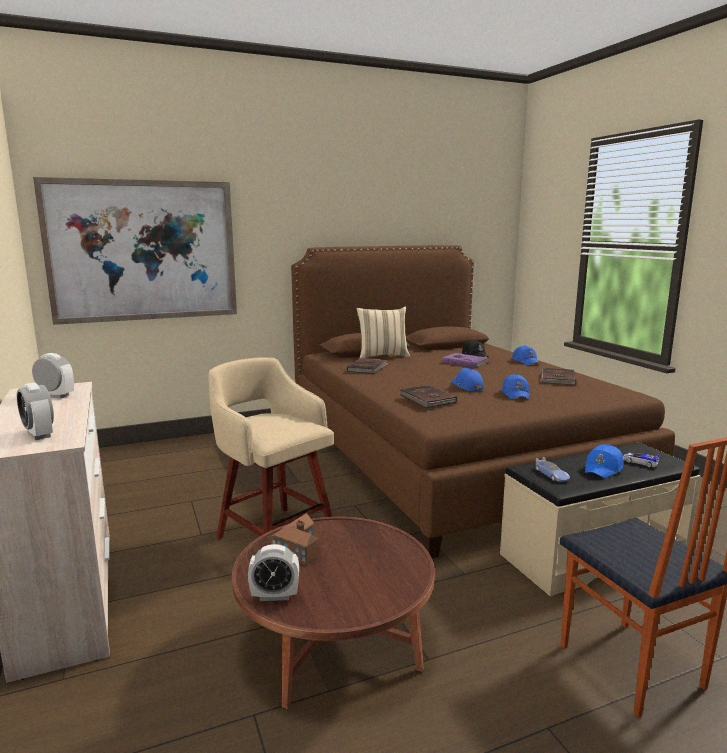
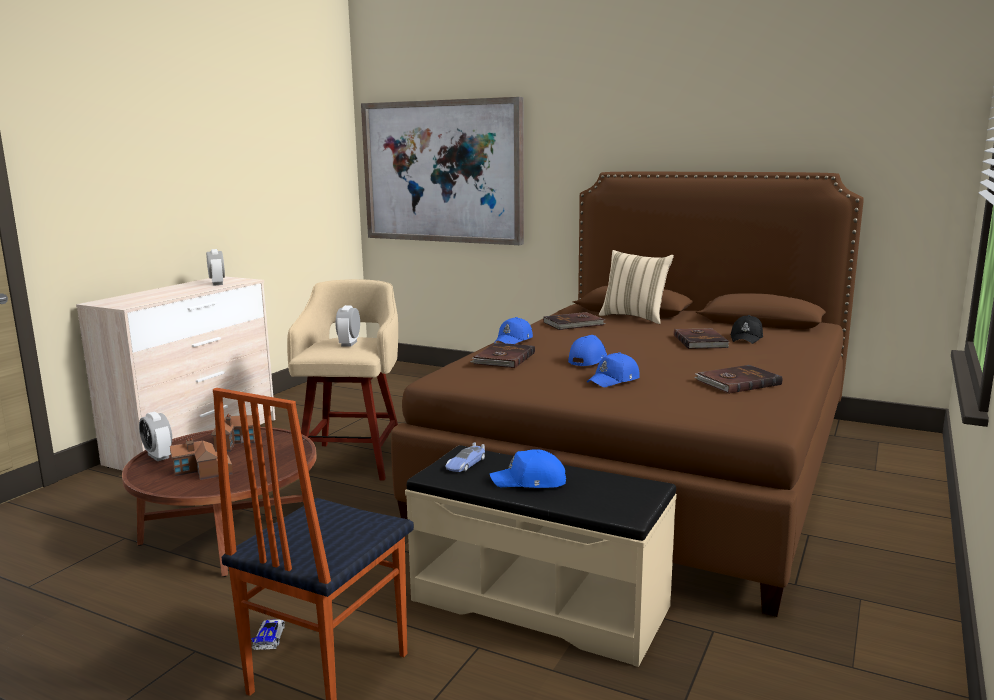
camera: 50 degrees right, 0 degrees up
alarm clock [17,383,54,440] -> alarm clock moved to [336,305,360,347]
purple book [442,353,489,368] -> brown book [674,328,729,349]
blue cap [512,345,540,365] -> blue cap moved to [494,317,533,344]
toy car [623,453,660,468] -> toy car moved to [251,619,285,650]
none -> toy house [170,438,233,480]

